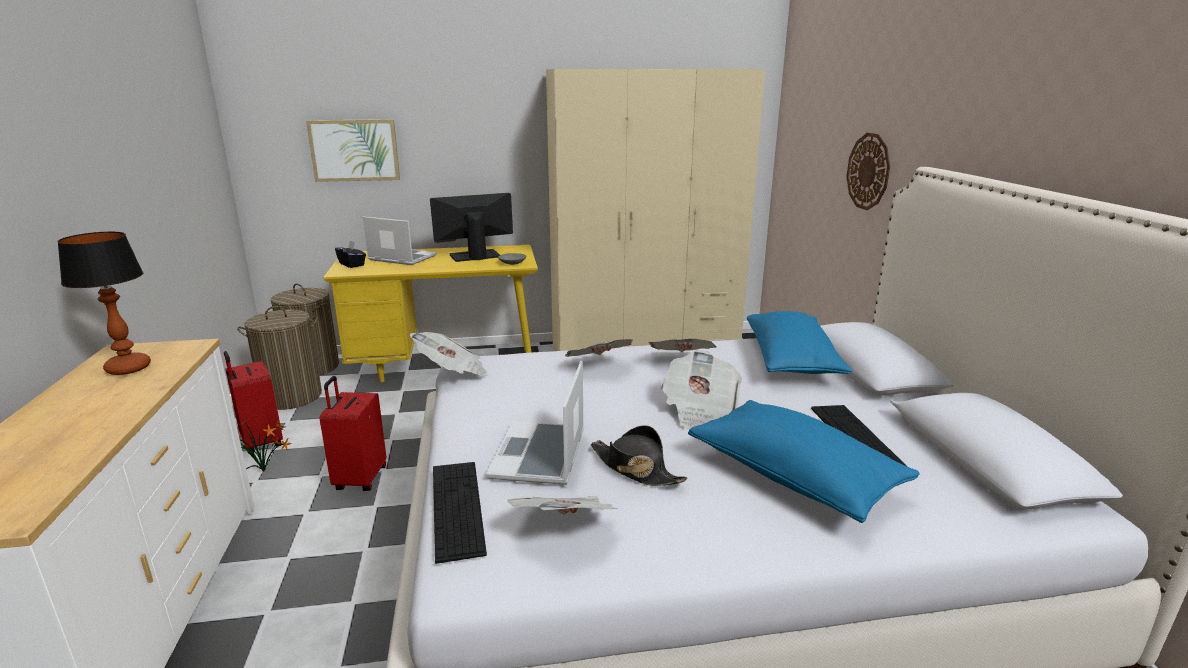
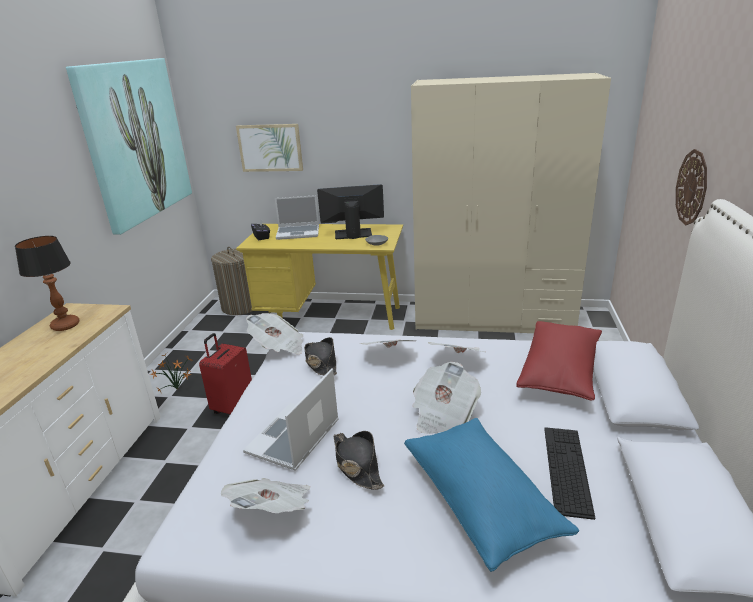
camera: 20 degrees right, 5 degrees up
red suitcase [224,351,283,454] -> none
laundry basket [237,306,322,410] -> none
laptop [363,216,437,265] -> laptop turned 135 degrees clockwise [275,195,319,240]
keyboard [433,462,487,564] -> none
blue pillow [747,311,852,374] -> red pillow [516,321,602,400]
none -> picture [66,58,192,235]
none -> black hat [304,337,337,375]

